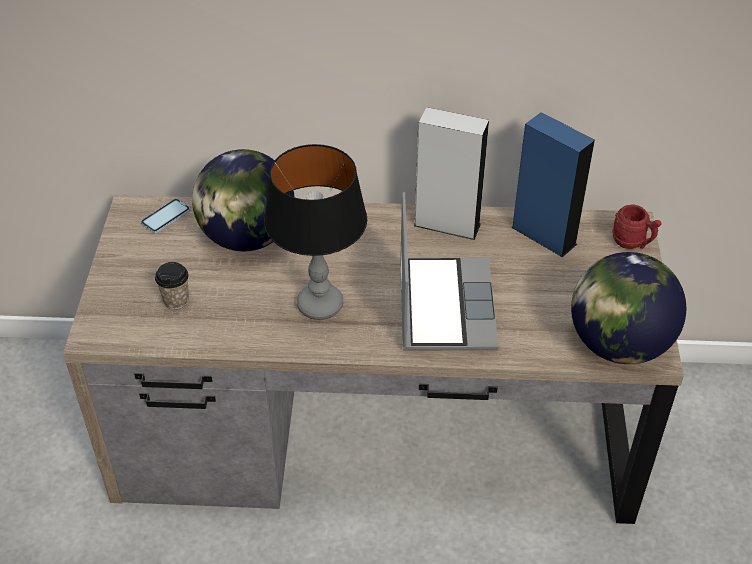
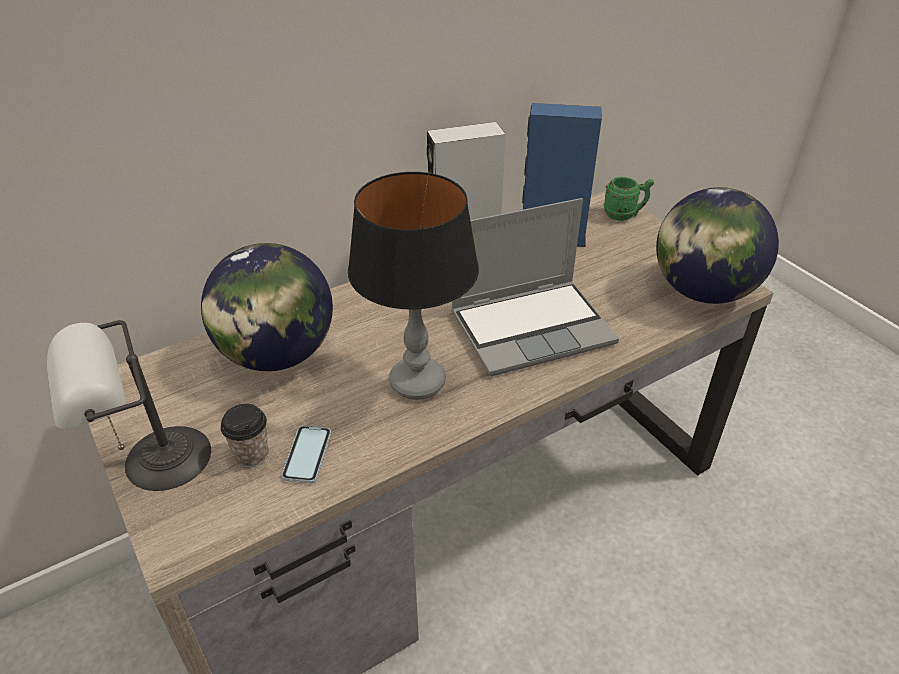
camera: 35 degrees left, 5 degrees down
phone [141,199,190,233] -> phone moved to [281,426,331,483]
laptop [400,192,499,350] -> laptop turned 105 degrees clockwise [451,198,619,376]
red mug [612,205,662,249] -> green mug [604,177,654,221]
none -> table lamp [47,320,211,491]

